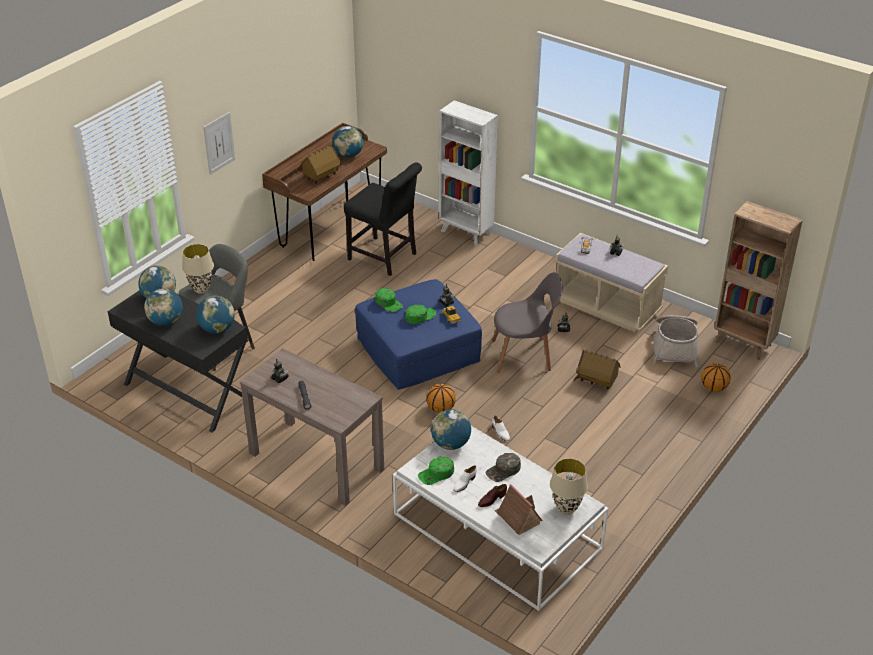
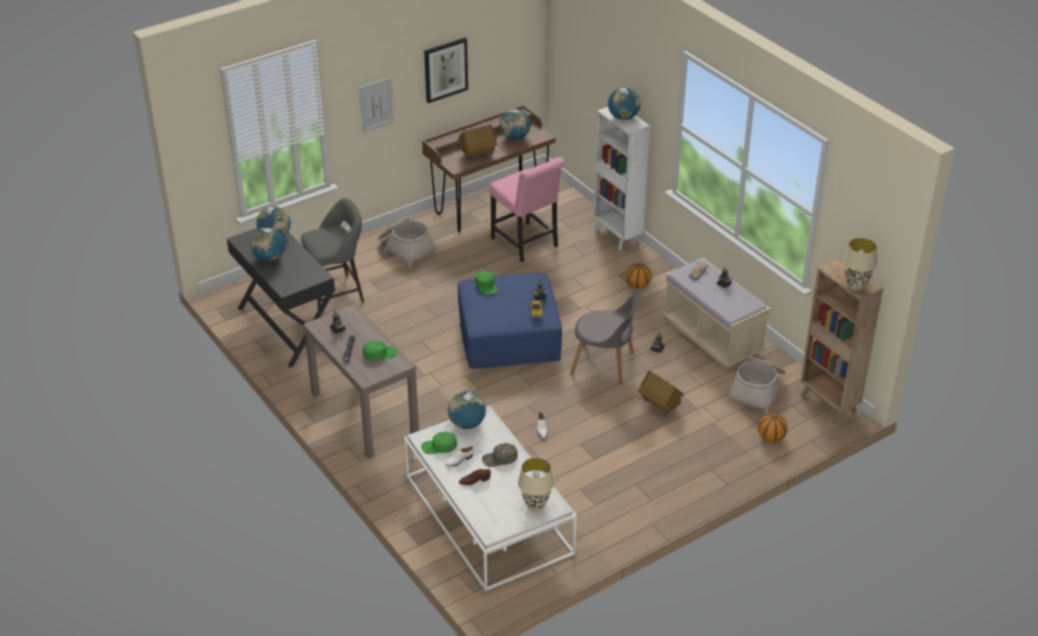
camera: 20 degrees right, 0 degrees up
beige table lamp [182,244,214,294] -> beige table lamp moved to [843,238,877,291]
globe [196,296,235,334] -> globe moved to [608,87,641,120]
black chair [344,162,422,276] -> pink chair [489,157,565,262]
green cap [405,305,436,324] -> green cap moved to [363,341,397,360]
basketball [427,384,456,413] -> basketball moved to [626,263,652,289]
toy house [495,484,543,535] -> none
none -> basket [378,217,439,267]
none -> picture [424,37,468,103]

